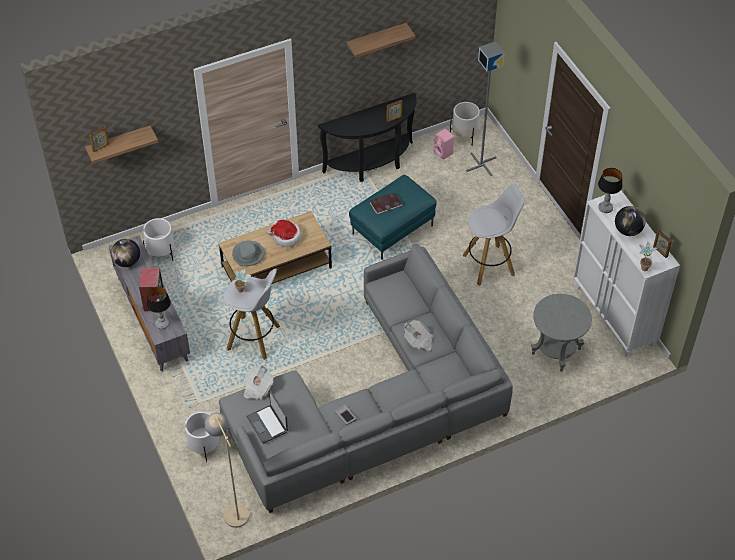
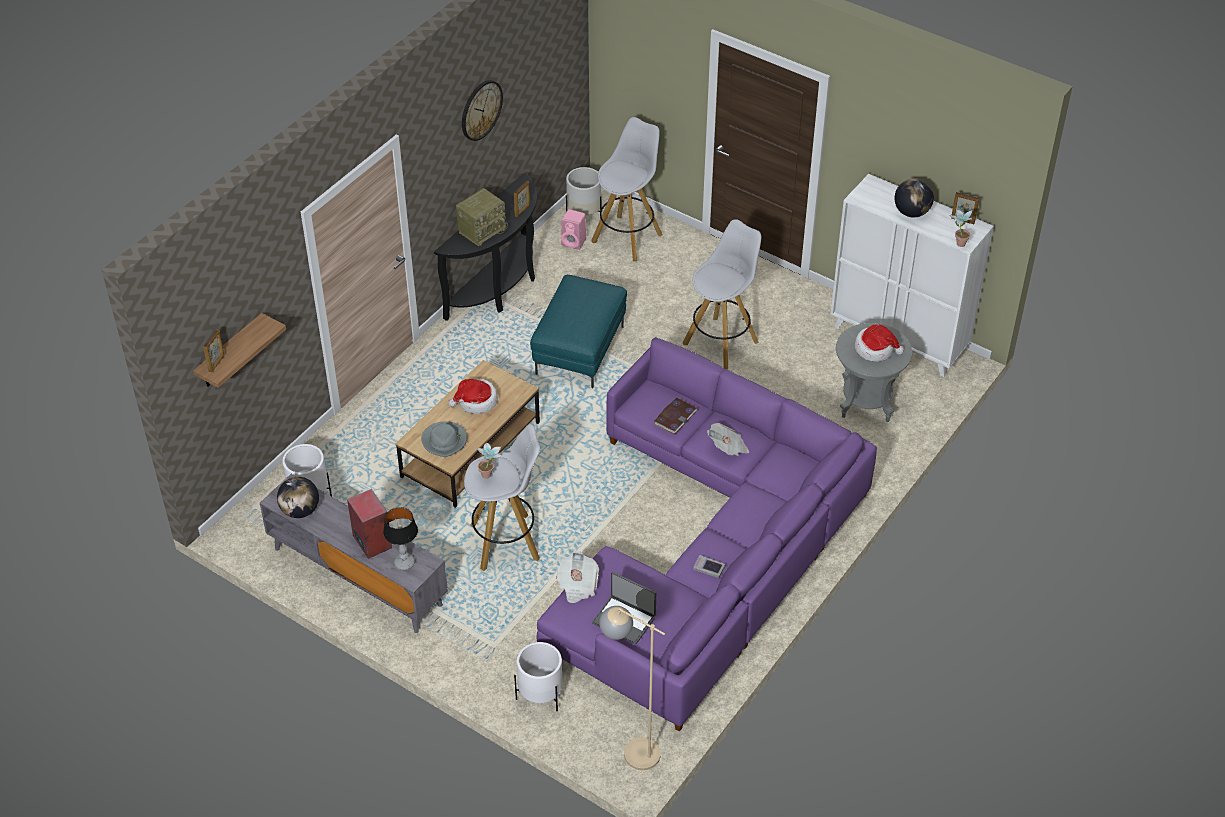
camera: 30 degrees left, 5 degrees down
grey sofa [219,244,513,513] -> purple sofa [537,337,877,732]
shelf [346,23,416,58] -> wall clock [462,80,503,141]
book [369,193,402,215] -> book moved to [654,398,697,434]
grey floor lamp [466,41,505,176] -> white stool [591,117,662,261]
table lamp [598,168,623,213] -> none
none -> radio [456,188,508,246]
none -> hat [855,324,904,362]

